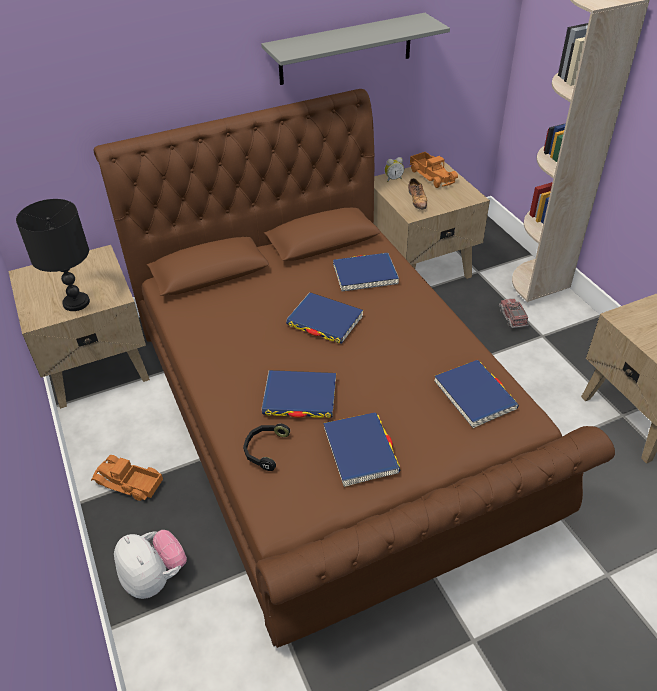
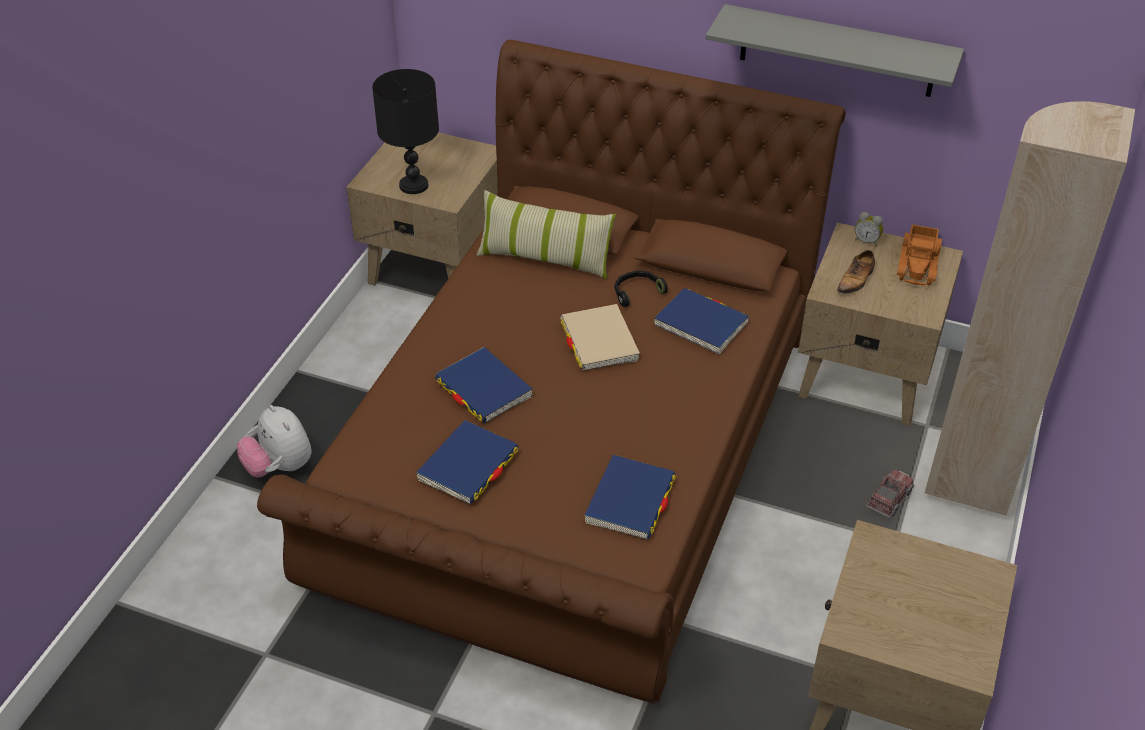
camera: 45 degrees right, 0 degrees up
toy truck [91,455,163,501] -> none
plush toy [114,530,187,599] -> plush toy turned 135 degrees clockwise [237,405,312,477]
black headphones [243,424,290,471] -> black headphones moved to [615,270,668,307]
blue book [286,292,363,344] -> beige book [560,304,640,371]
none -> pillow [477,190,616,279]

